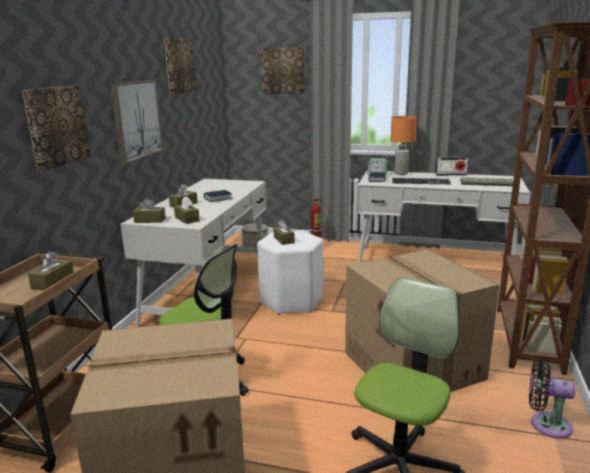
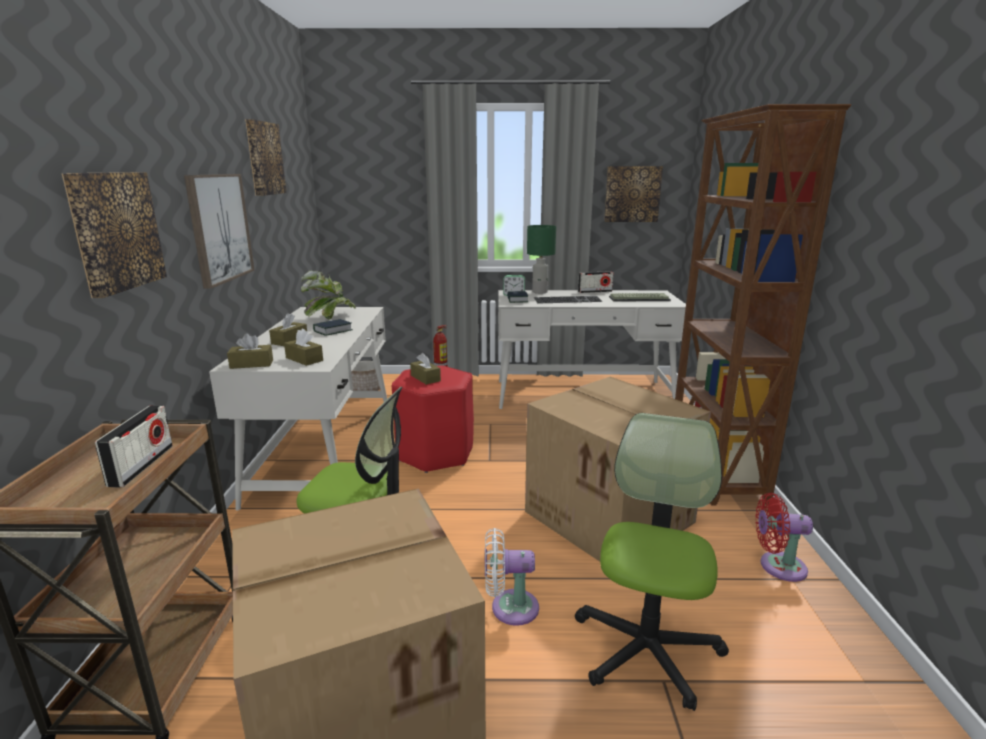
camera: 15 degrees left, 0 degrees up
brown tissue box [28,251,74,290] -> radio [95,405,173,487]
white stool [257,231,324,315] -> red stool [392,365,474,473]
picture [261,47,305,94] -> picture moved to [604,166,663,222]
orange table lamp [391,116,417,175] -> green table lamp [527,225,556,294]
black fan [529,359,575,439] -> red fan [755,493,813,582]
none -> potted plant [301,270,356,320]
none -> white fan [485,528,539,626]

